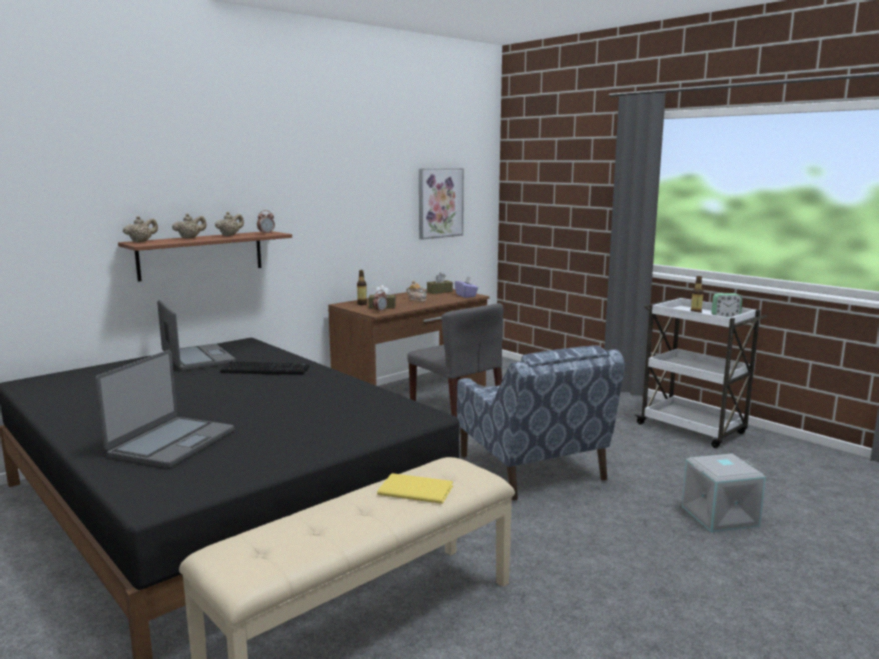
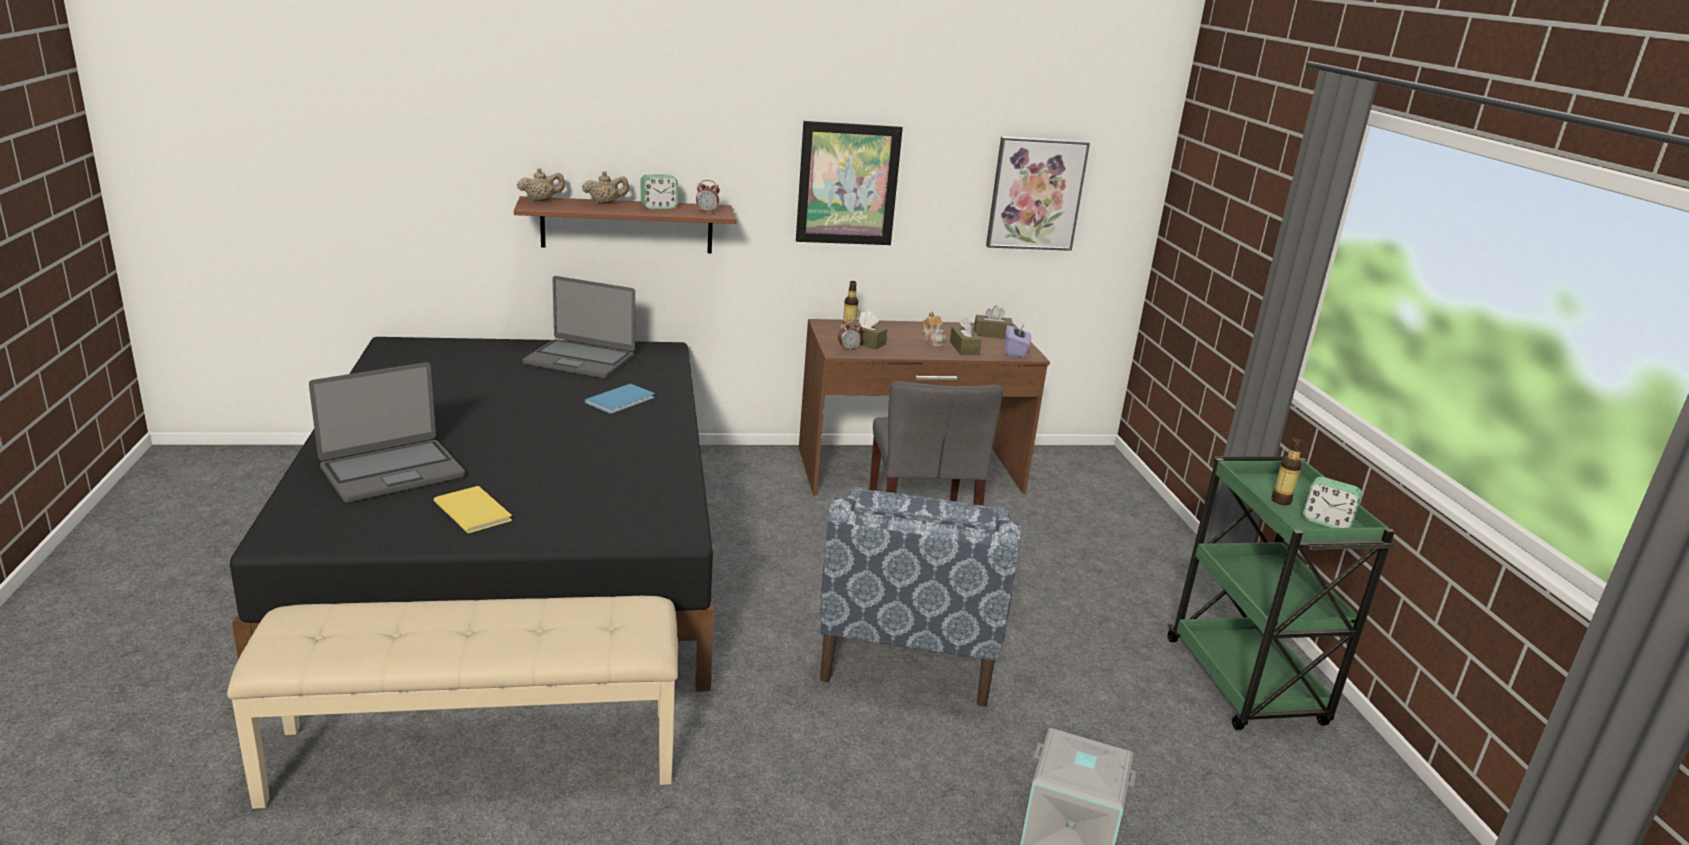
camera: 30 degrees right, 10 degrees up
laptop [157,300,236,371] -> laptop turned 105 degrees clockwise [522,276,635,378]
beige teapot [215,212,244,236] -> alarm clock [641,174,678,209]
keyboard [220,361,309,375] -> blue book [584,384,655,414]
yellow book [377,473,453,504] -> yellow book moved to [434,486,512,533]
white cart [635,297,767,448] -> green cart [1167,456,1396,730]
none -> picture [796,121,903,245]
none -> brown tissue box [950,317,981,355]

